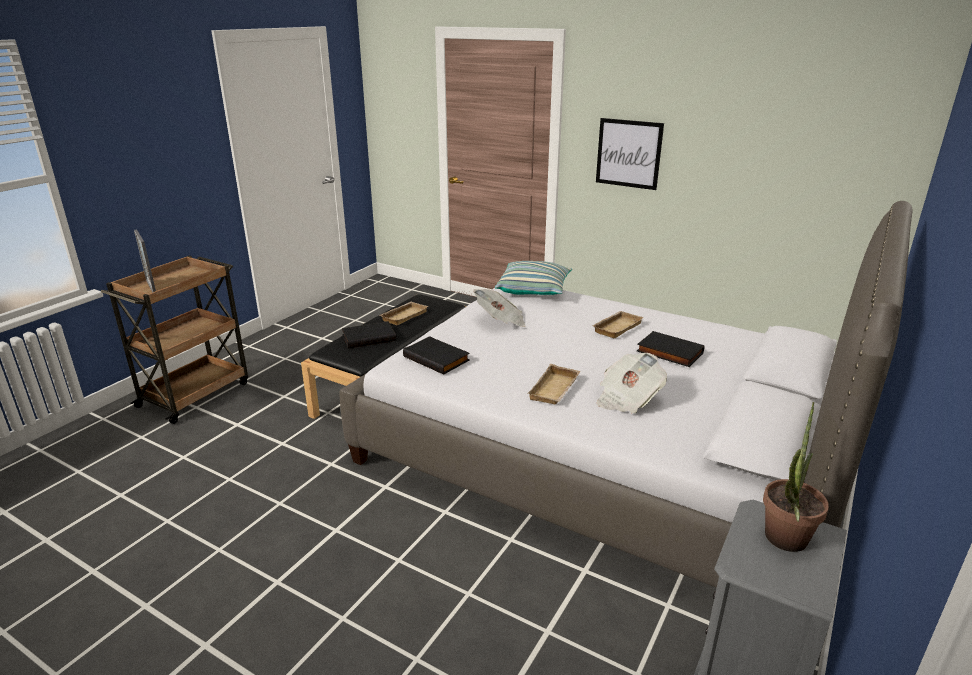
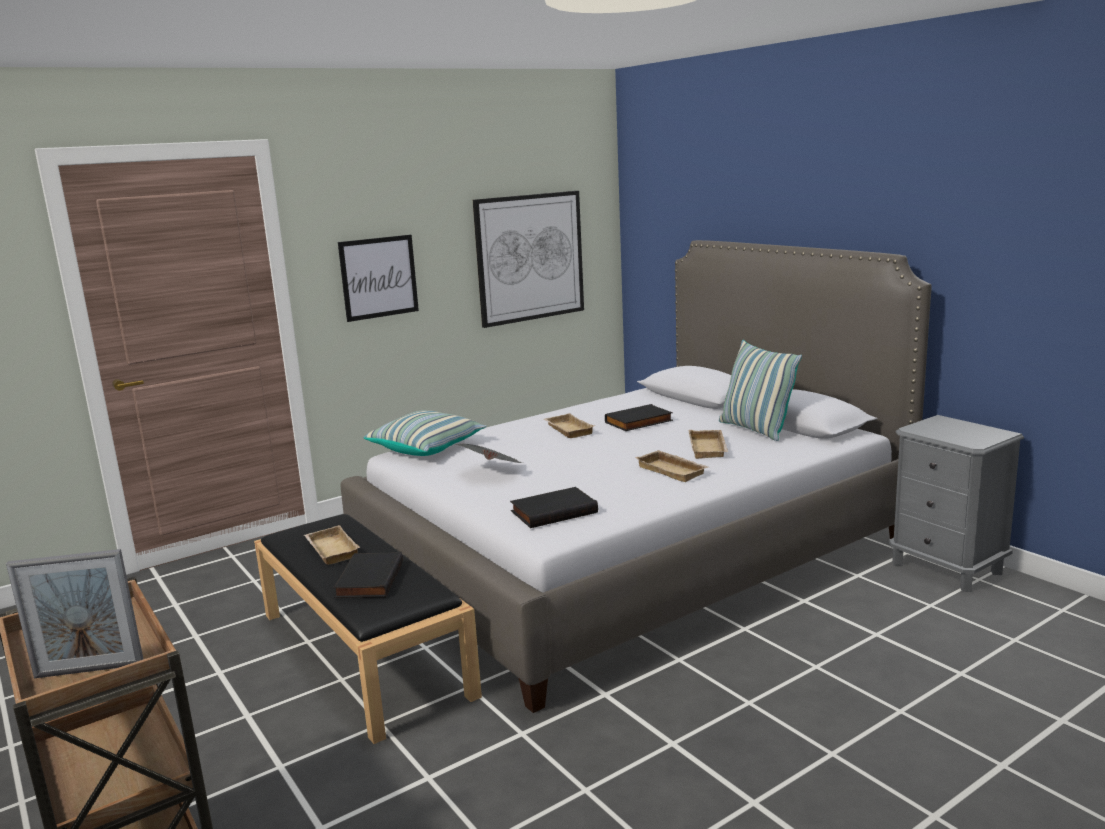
camera: 65 degrees left, 10 degrees down
newspaper [597,353,667,413] -> beige tray [689,430,728,459]
potted plant [763,402,829,552] -> none
none -> picture [473,191,584,328]
none -> pillow [719,340,802,441]

